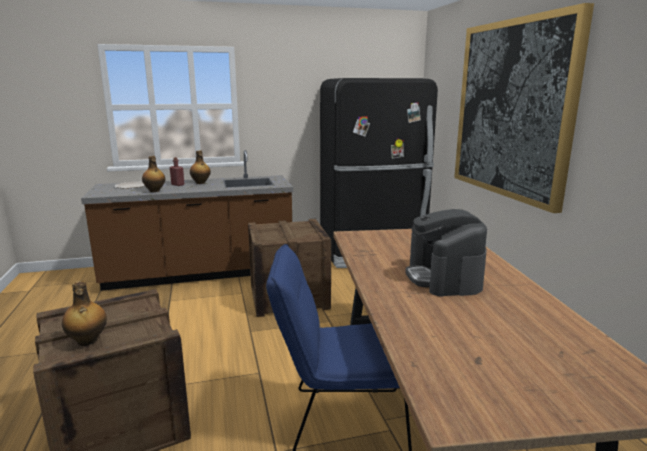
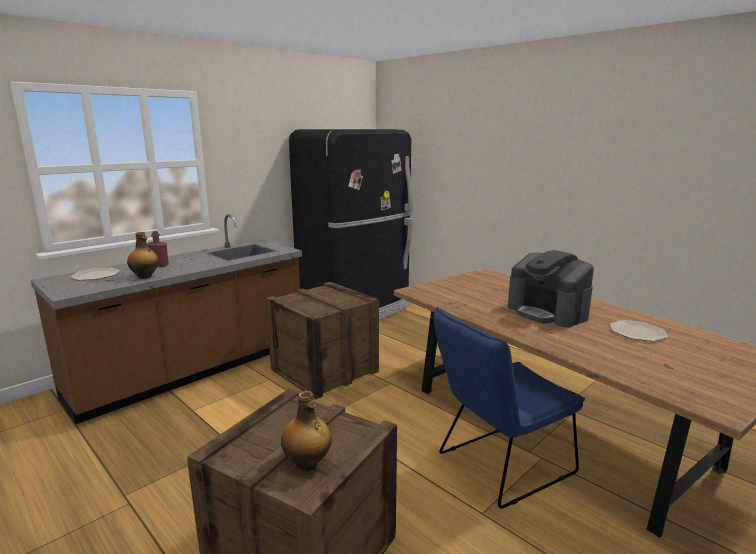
camera: 30 degrees left, 0 degrees up
bottle [190,151,211,184] -> none
picture [454,3,594,213] -> none
none -> plate [610,320,668,341]

